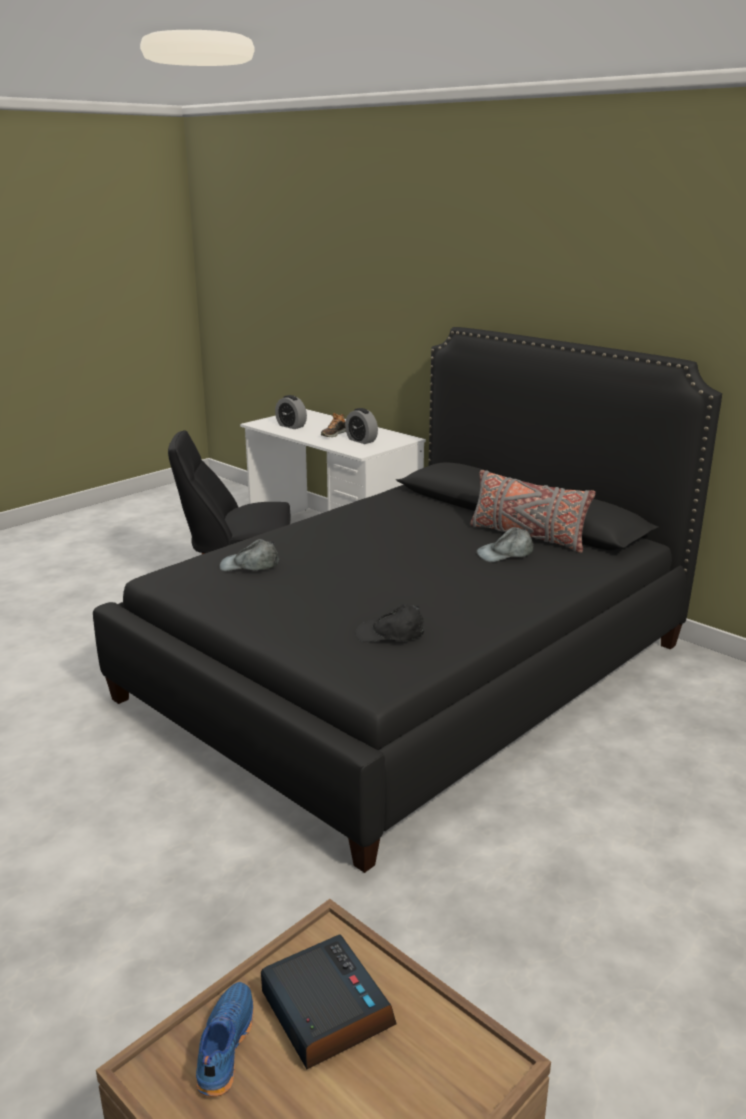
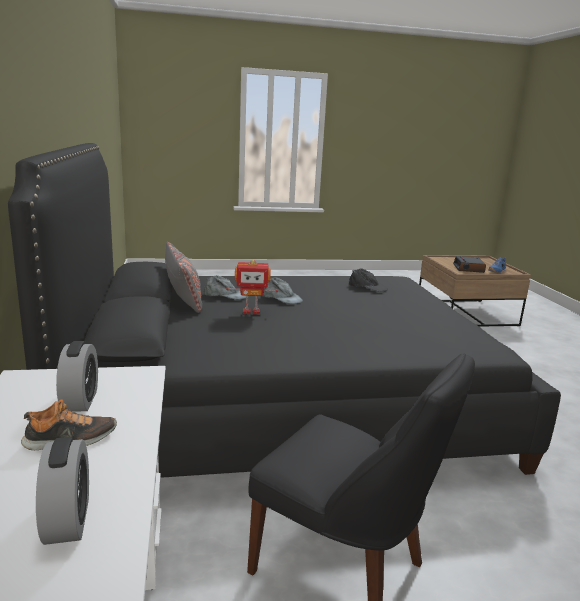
camera: 145 degrees left, 5 degrees down
grey cap [219,539,279,571] -> grey cap moved to [263,277,303,304]
none -> toy robot [226,260,278,315]

